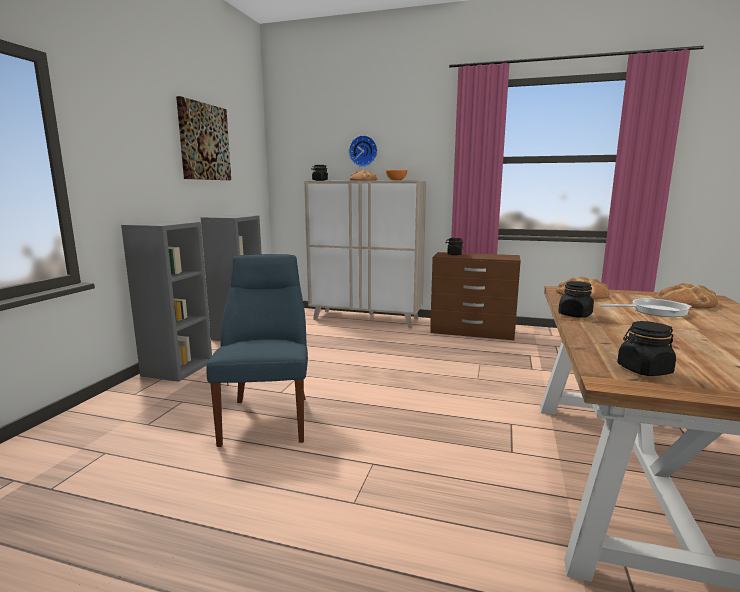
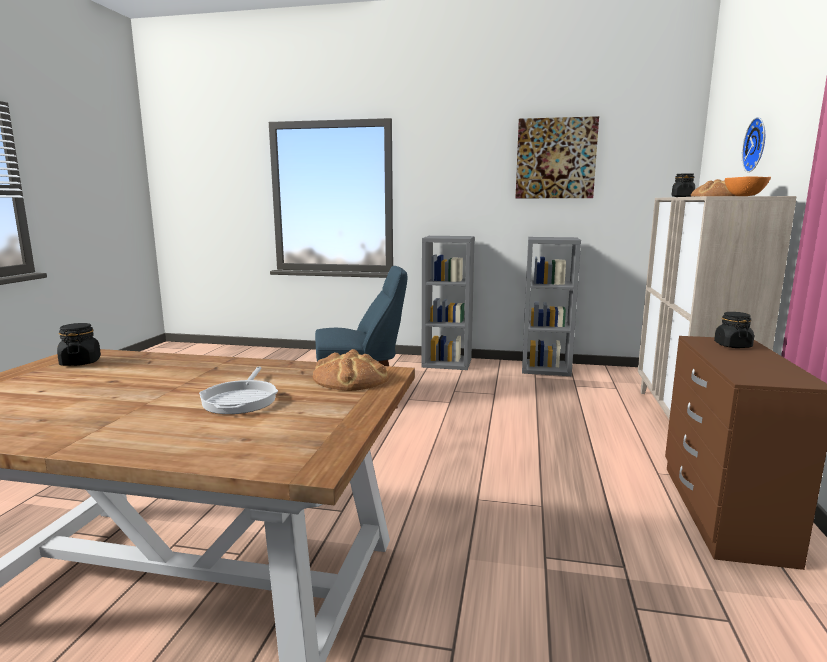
camera: 85 degrees right, 0 degrees up
black jar [558,281,594,318] -> none
bread [655,283,718,308] -> none

